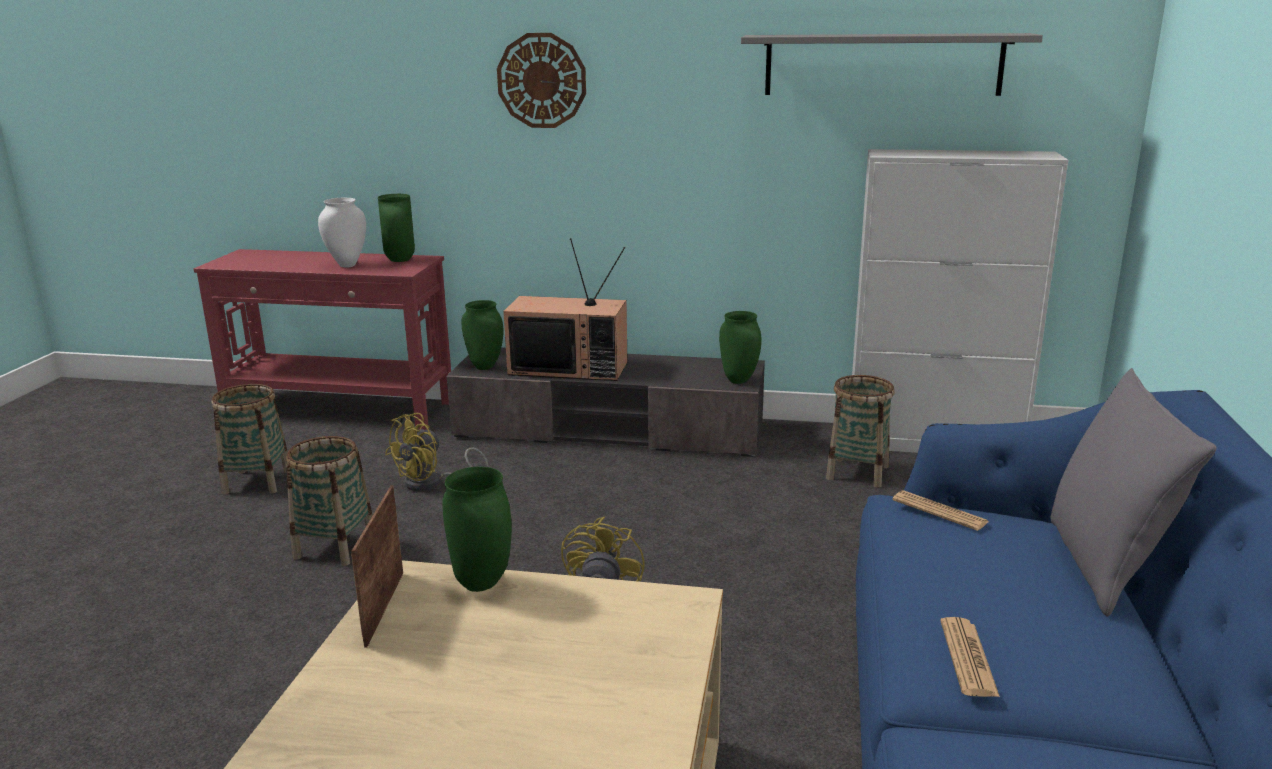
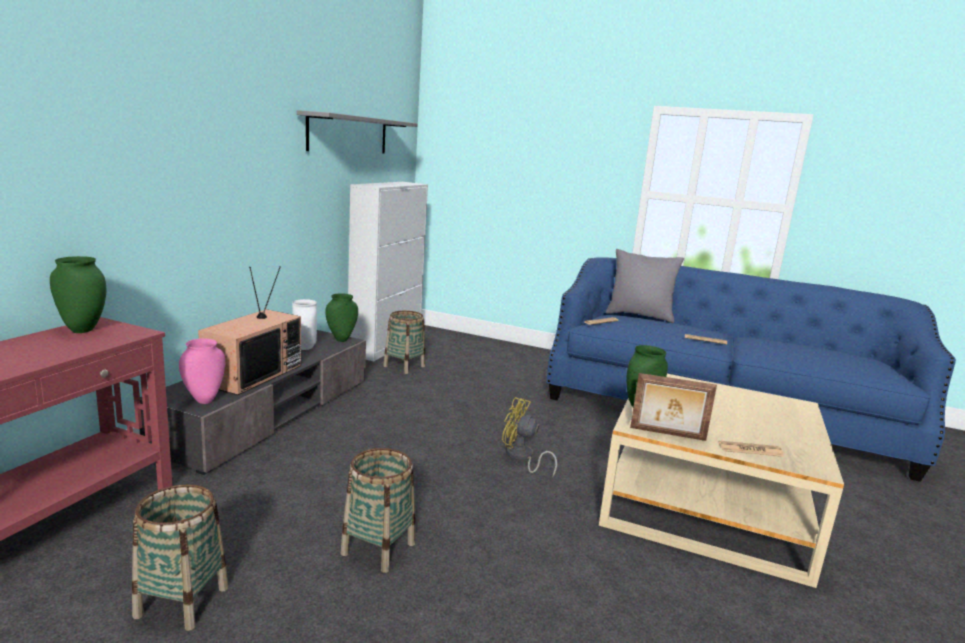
camera: 80 degrees left, 5 degrees down
white vase [318,198,366,268] -> white vase moved to [292,299,317,350]
yellow fan [385,413,489,491] -> none
green vase [461,300,504,370] -> pink vase [179,339,225,404]
wall clock [497,33,586,128] -> none
none -> newspaper [718,441,784,457]

